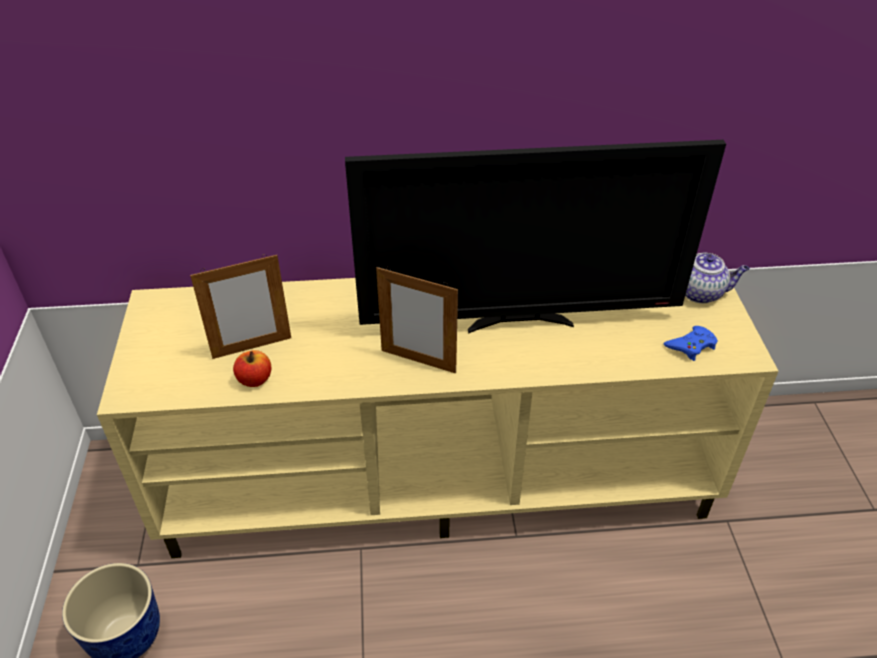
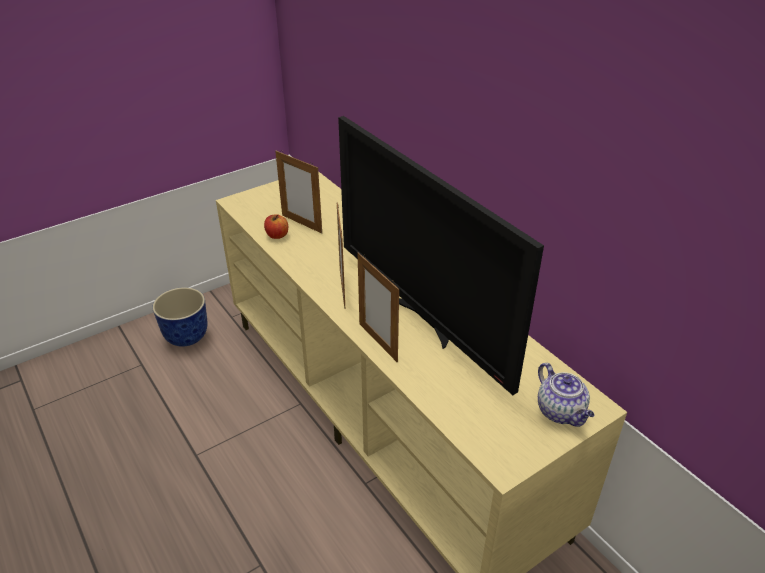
camera: 60 degrees right, 5 degrees down
blue game controller [664,326,718,361] -> none
none -> picture frame [357,252,399,362]

